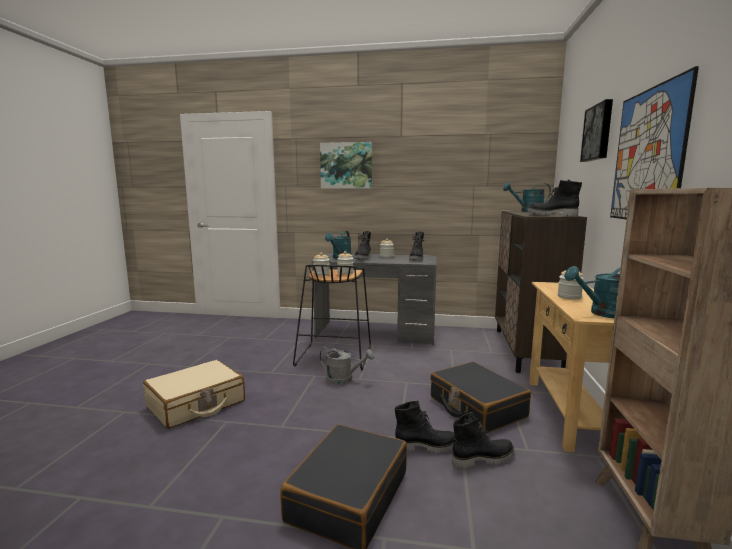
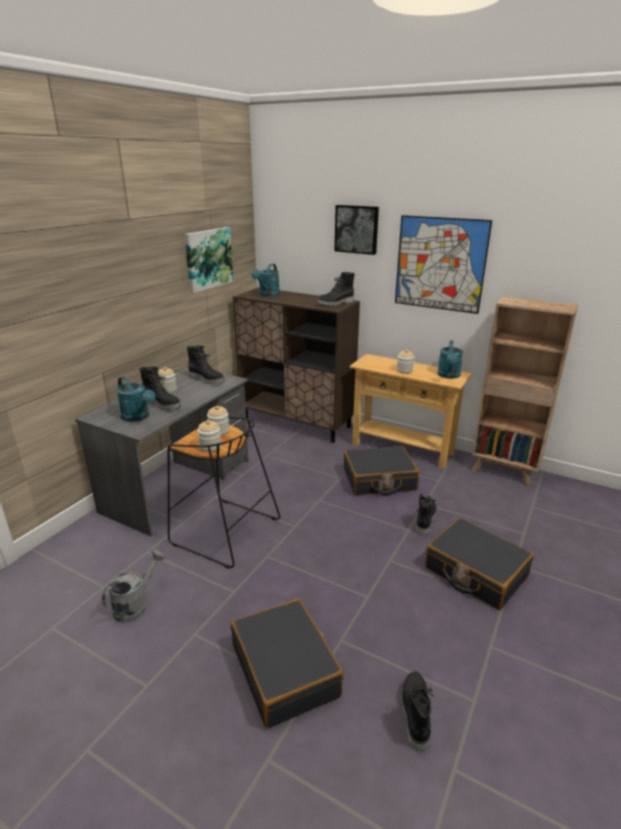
camera: 70 degrees left, 15 degrees up
beige suitcase [143,360,245,429] -> black suitcase [231,598,344,728]
picture [320,142,372,189] -> picture moved to [184,227,233,293]
grey watering can [320,346,374,385] -> grey watering can moved to [102,550,165,623]
black boot [452,412,515,469] -> black boot moved to [401,672,434,752]

